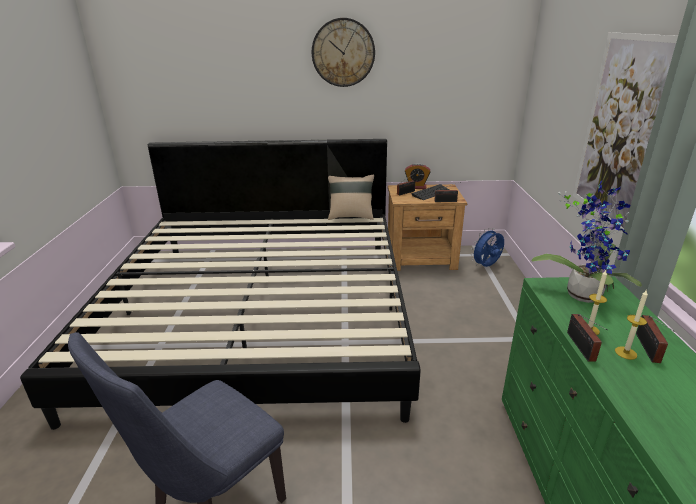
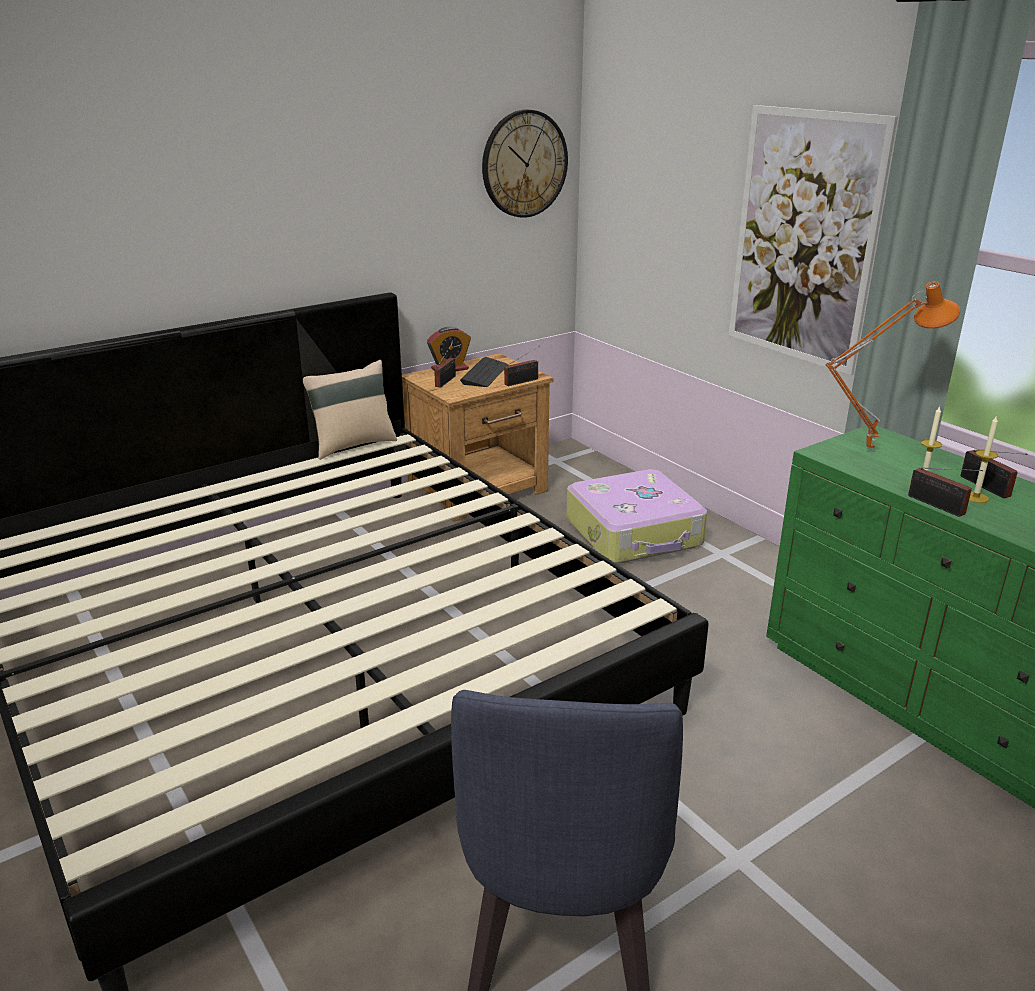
camera: 35 degrees left, 0 degrees up
wall clock [312,18,375,87] -> wall clock moved to [482,110,568,218]
blue fan [471,228,504,267] -> none
potted plant [532,181,642,303] -> orange table lamp [826,281,960,452]
none -> suitcase [566,469,707,564]

